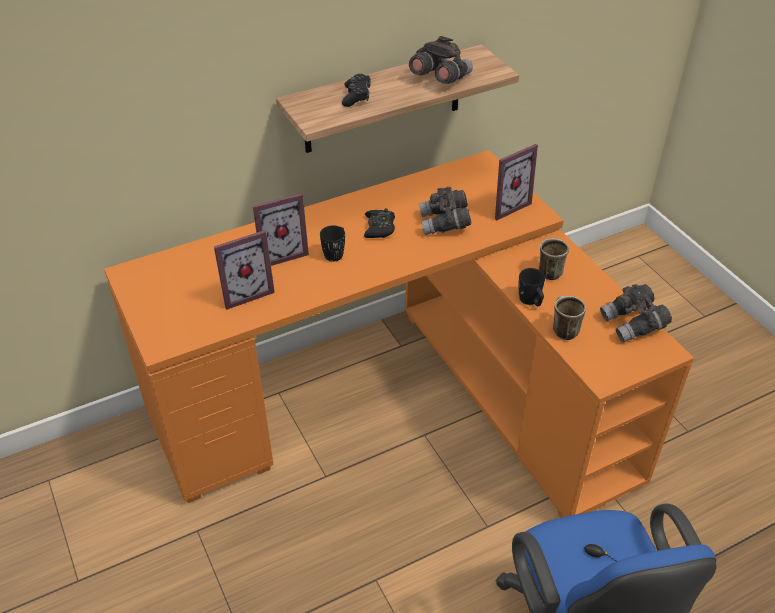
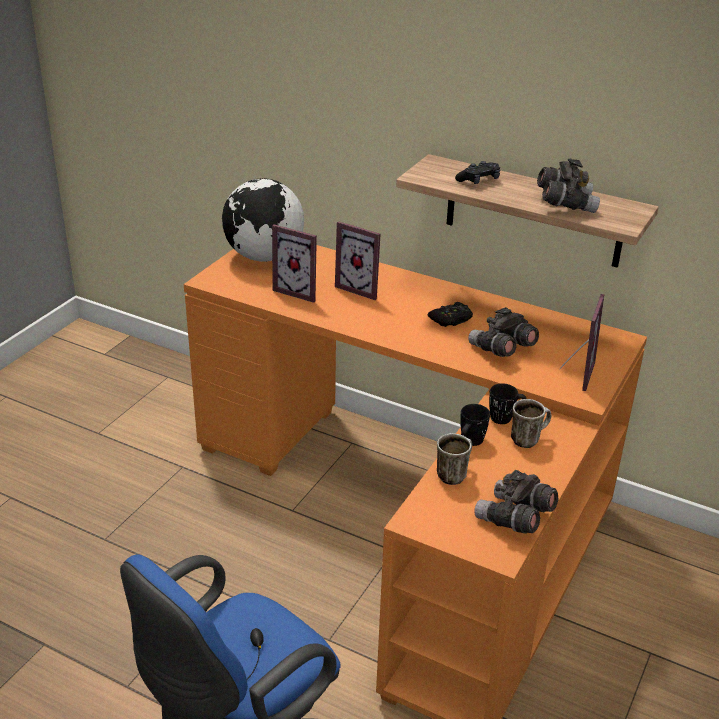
camera: 55 degrees right, 10 degrees down
black mug [320,225,345,262] -> black mug moved to [489,383,527,424]
picture frame [495,144,538,220] -> picture frame turned 90 degrees counterclockwise [559,294,604,391]
none -> globe [222,178,304,262]

